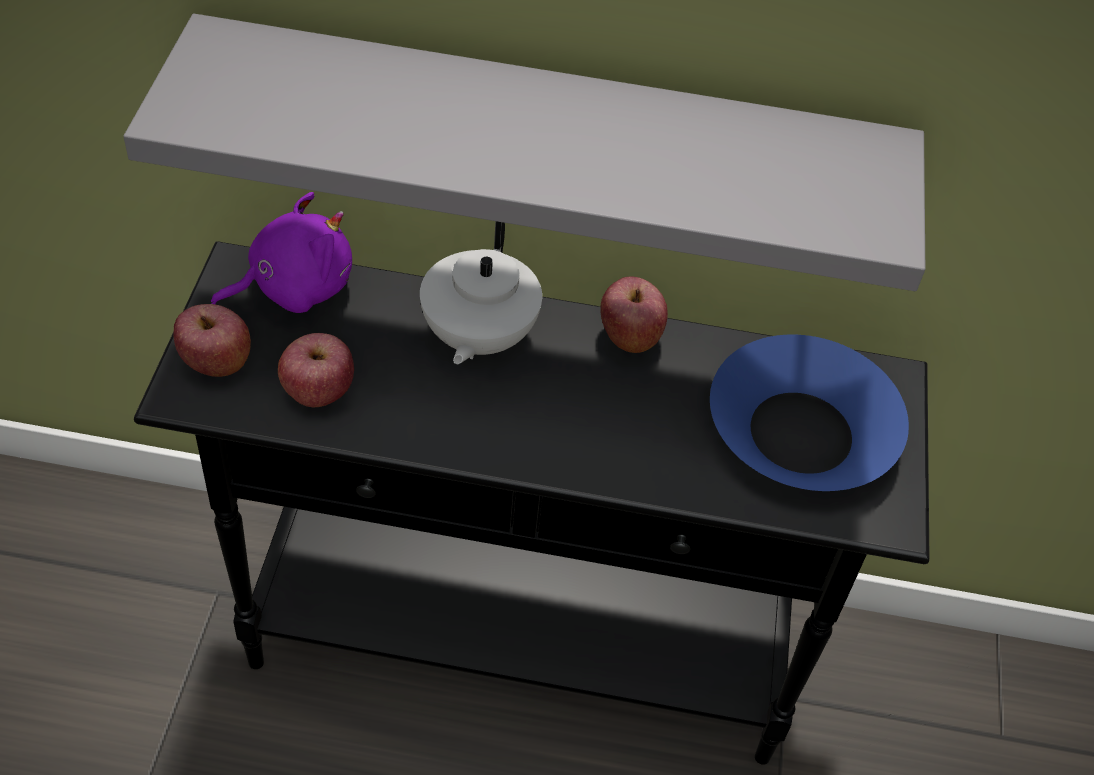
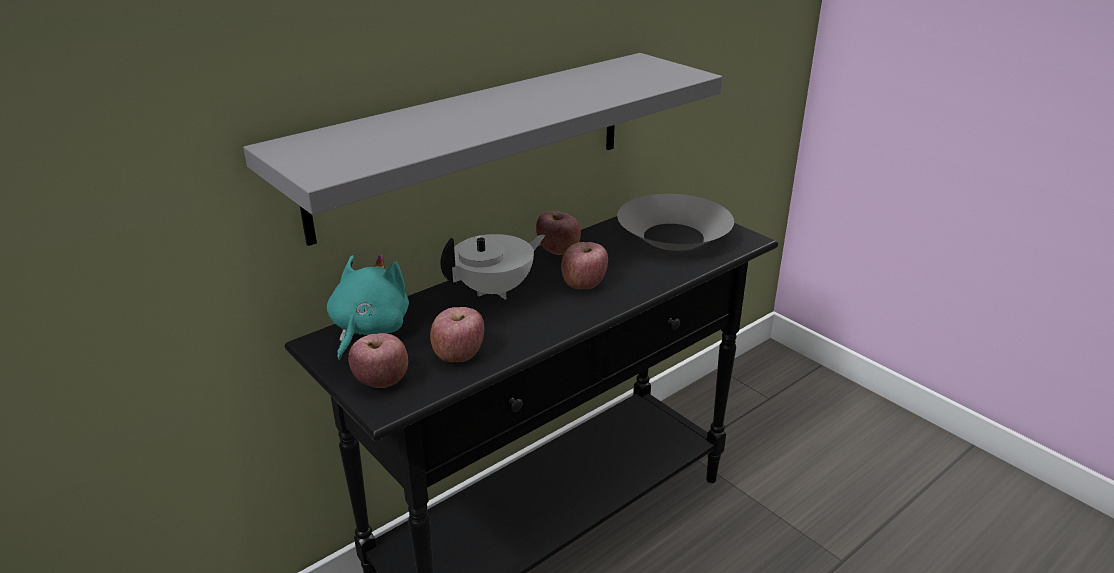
camera: 45 degrees left, 20 degrees down
purple plush toy [211,192,352,313] -> turquoise plush toy [327,254,409,360]
white teapot [420,221,542,364] -> white teapot turned 90 degrees counterclockwise [441,234,545,299]
blue bowl [710,334,909,491] -> grey bowl [617,194,734,251]
none -> apple [561,242,608,289]

